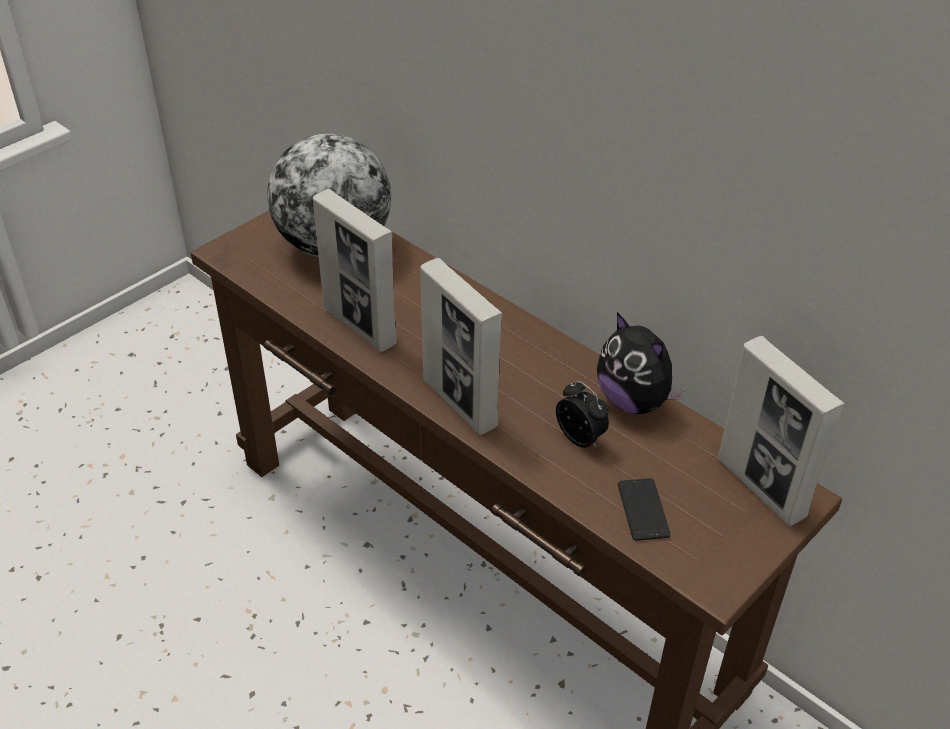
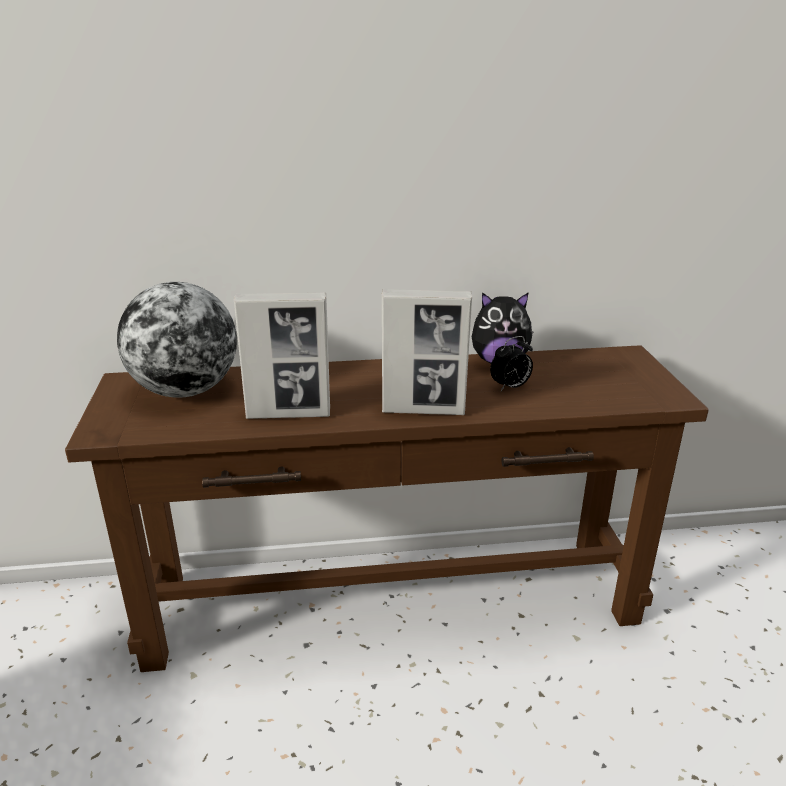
camera: 50 degrees left, 15 degrees down
alarm clock [556,381,609,448] -> alarm clock turned 150 degrees clockwise [490,336,533,391]
phone [618,478,671,541] -> none
picture frame [718,336,844,526] -> none

